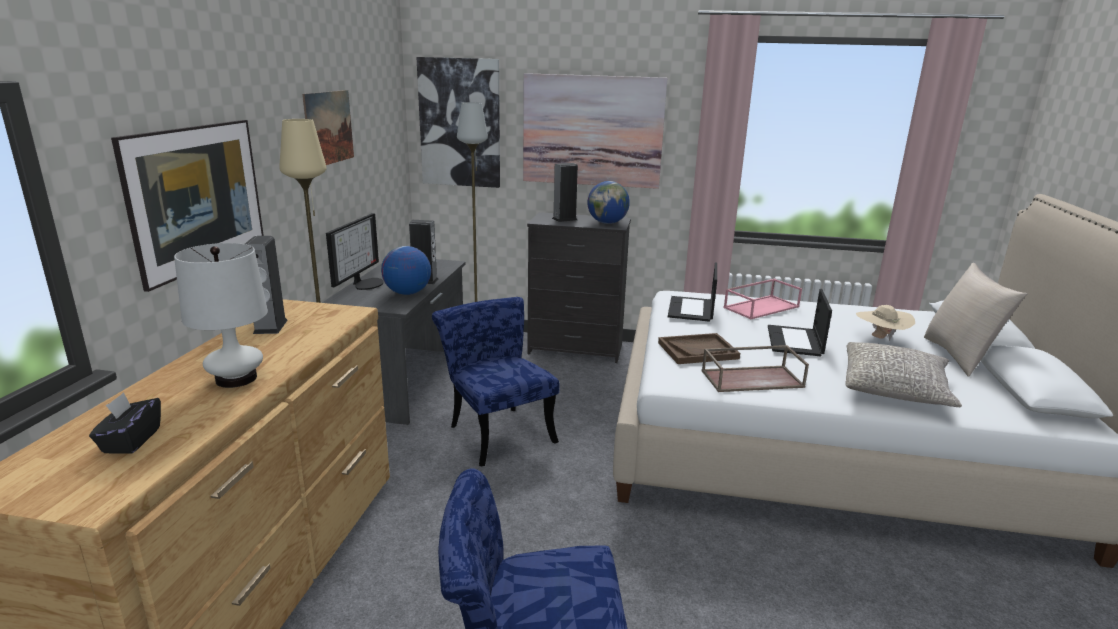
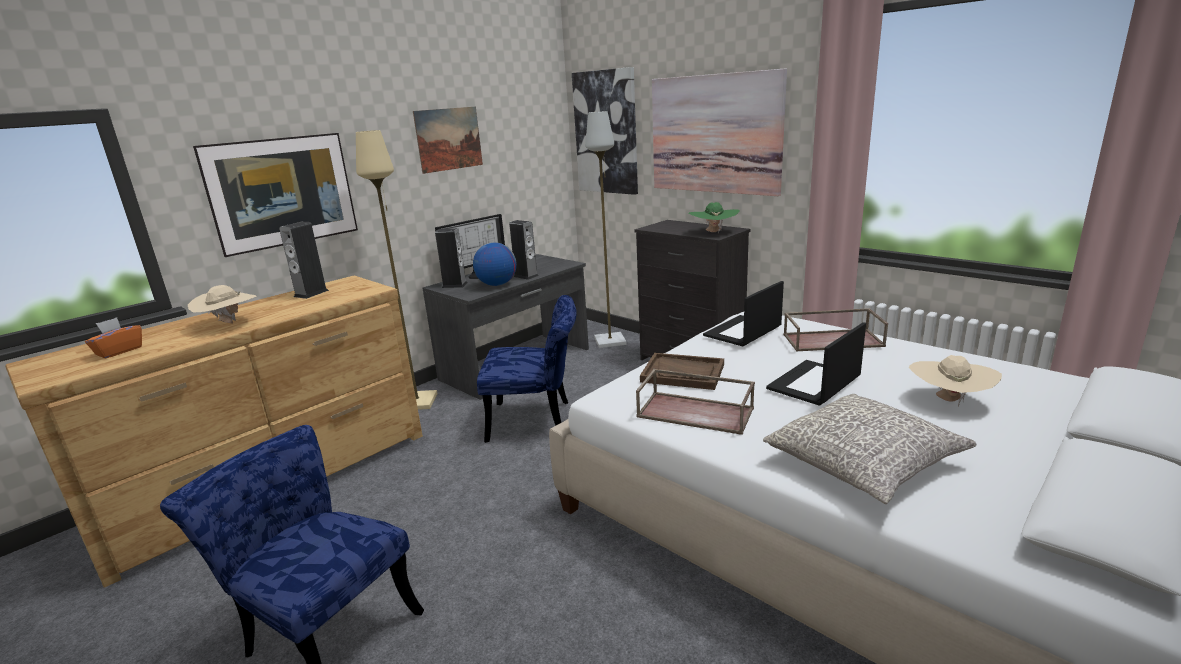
camera: 35 degrees right, 0 degrees up
black tissue box [89,392,161,454] -> orange tissue box [85,317,142,358]
white table lamp [174,243,268,388] -> beige hat [188,285,257,323]
blue chair [432,297,560,466] -> blue chair turned 90 degrees clockwise [477,295,576,443]
speaker [552,163,578,222] -> speaker moved to [435,228,467,288]
globe [587,181,630,224] -> green hat [689,202,740,234]
pink tray [724,279,802,319] -> brown tray [783,308,888,351]
beige pillow [924,263,1027,377] -> none

